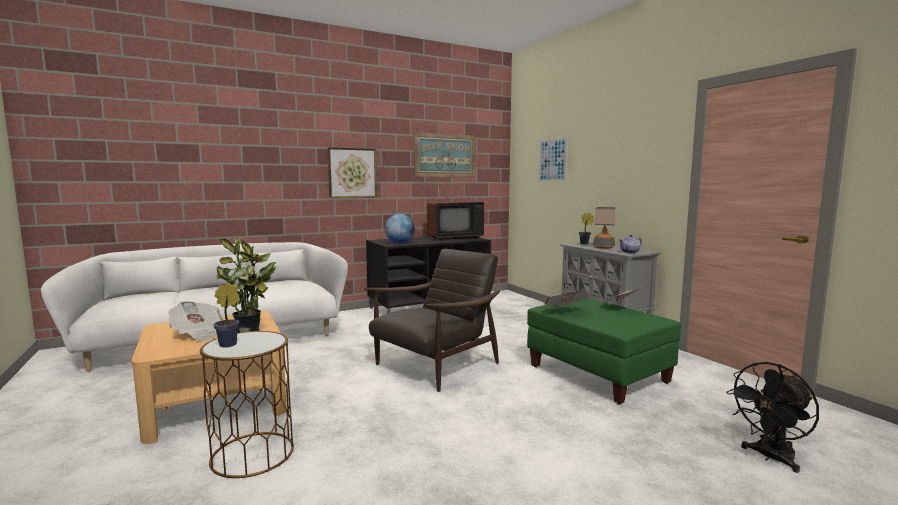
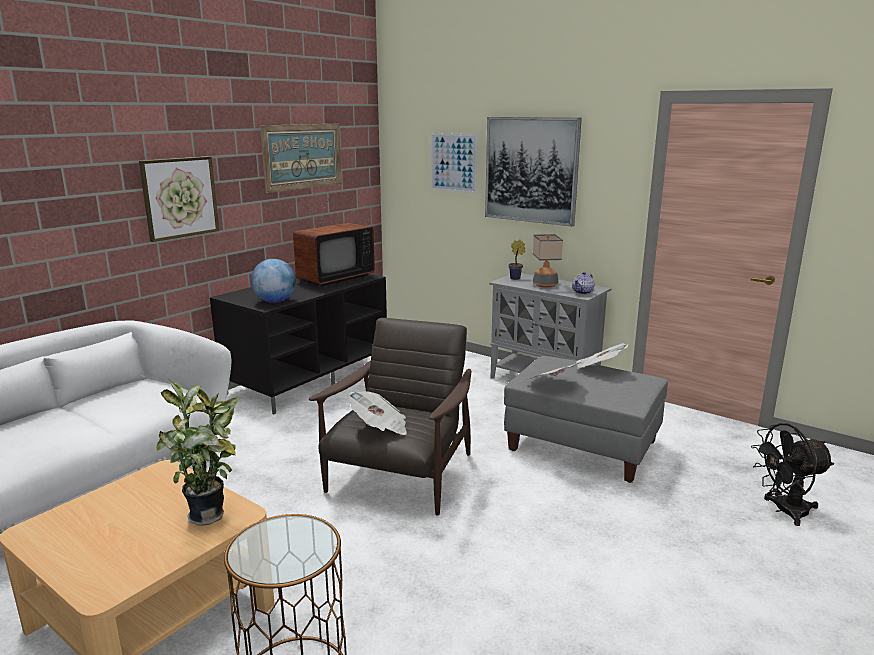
camera: 25 degrees left, 10 degrees up
newspaper [168,301,224,342] -> newspaper moved to [349,391,407,435]
potted plant [214,282,240,347] -> none
green ottoman [527,299,681,405] -> grey ottoman [504,356,668,483]
black fan [726,362,819,473] -> black fan turned 45 degrees clockwise [751,423,835,526]
none -> picture [485,117,582,227]

